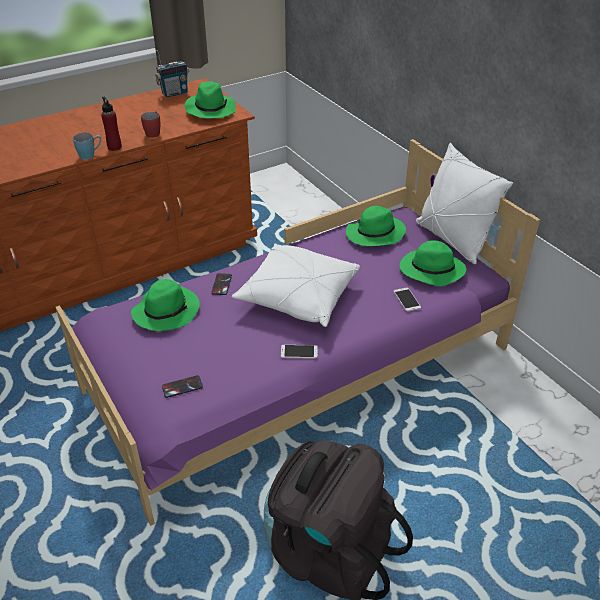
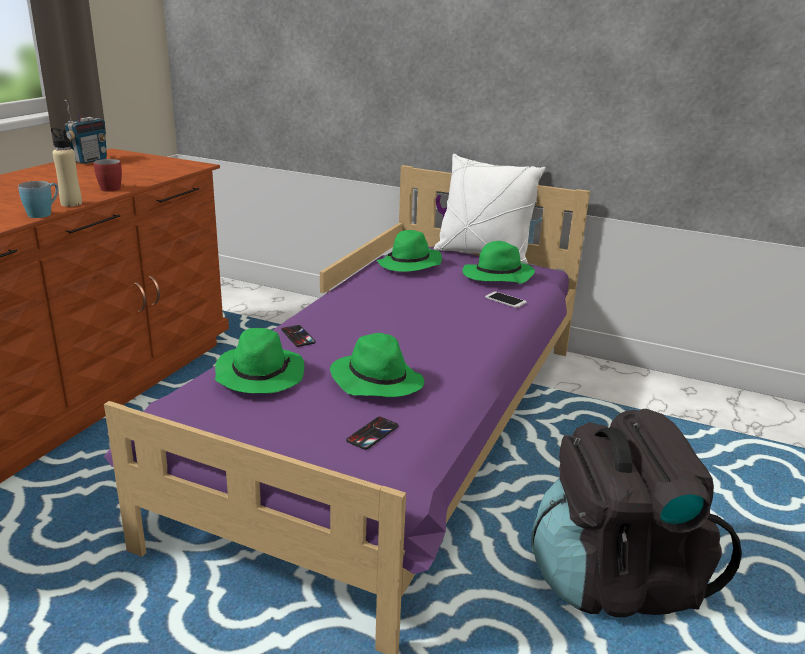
camera: 35 degrees left, 15 degrees down
red bottle [101,97,122,151] -> beige bottle [51,128,82,207]
green hat [185,81,236,118] -> green hat moved to [330,333,424,397]
white pillow [232,244,360,327] -> none
phone [281,345,318,359] -> none

